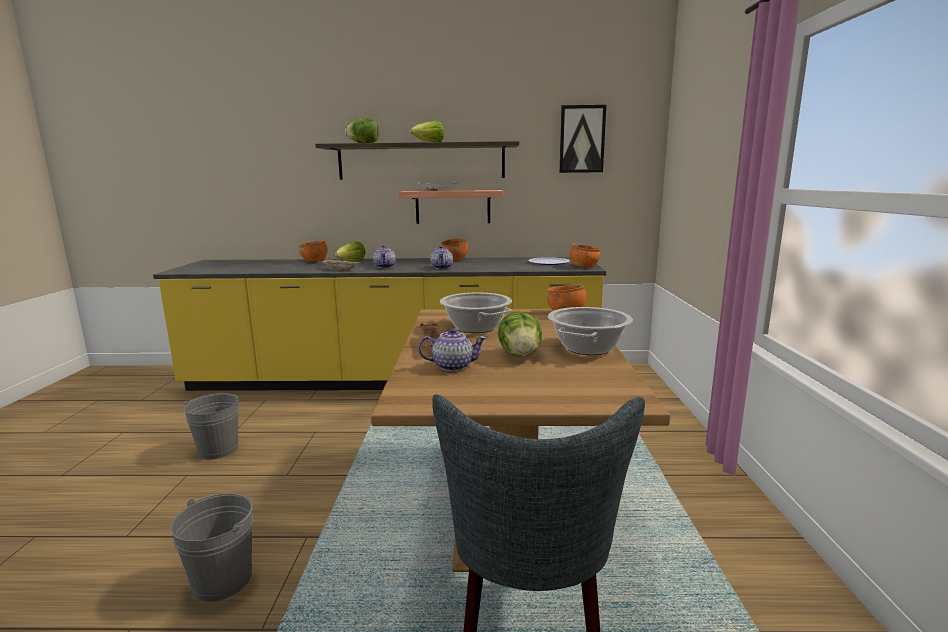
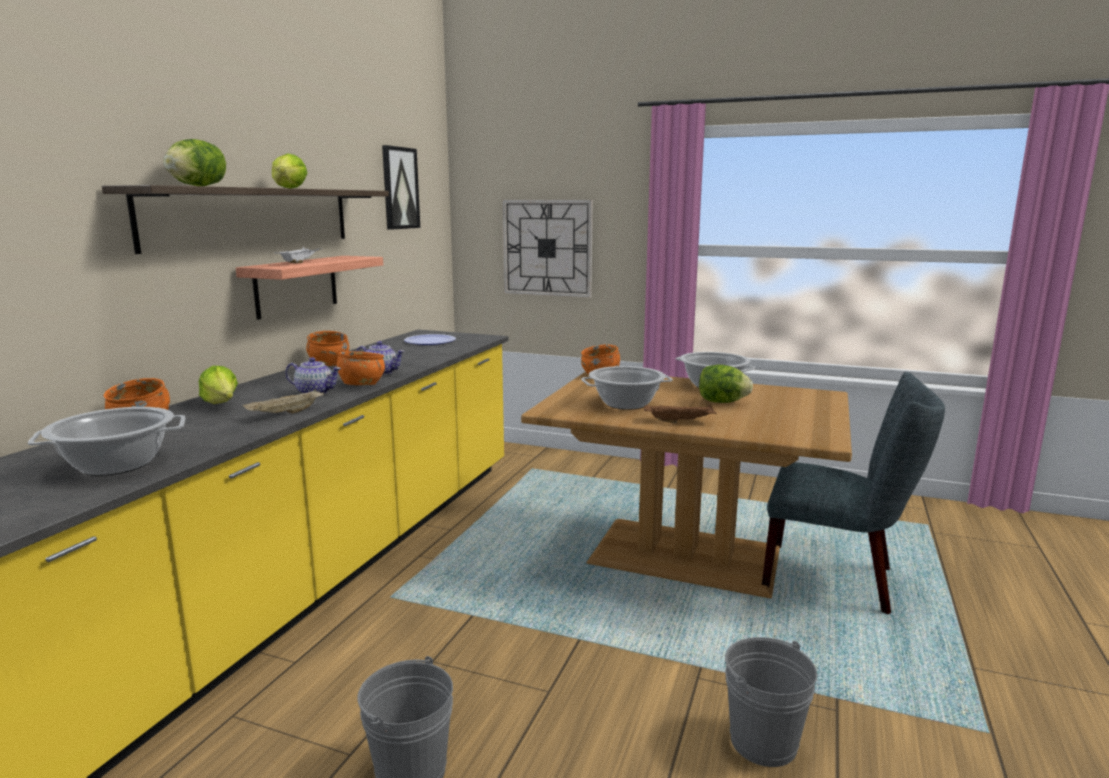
camera: 70 degrees left, 0 degrees up
teapot [418,328,487,371] -> none
orange bowl [569,244,601,268] -> orange bowl moved to [337,351,385,385]
none -> cooking pot [28,407,185,476]
none -> wall clock [502,200,593,298]

